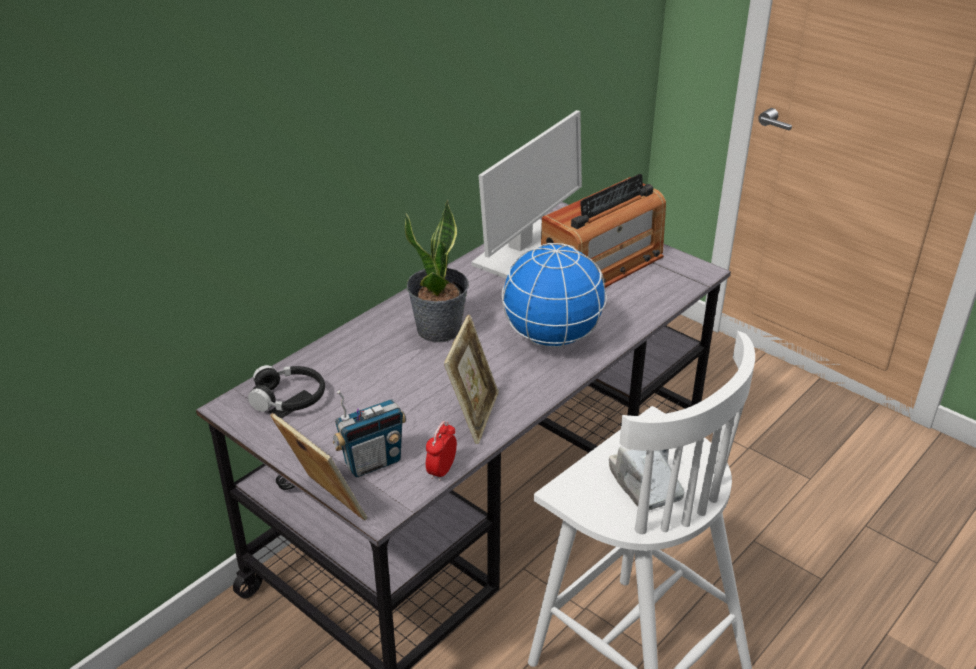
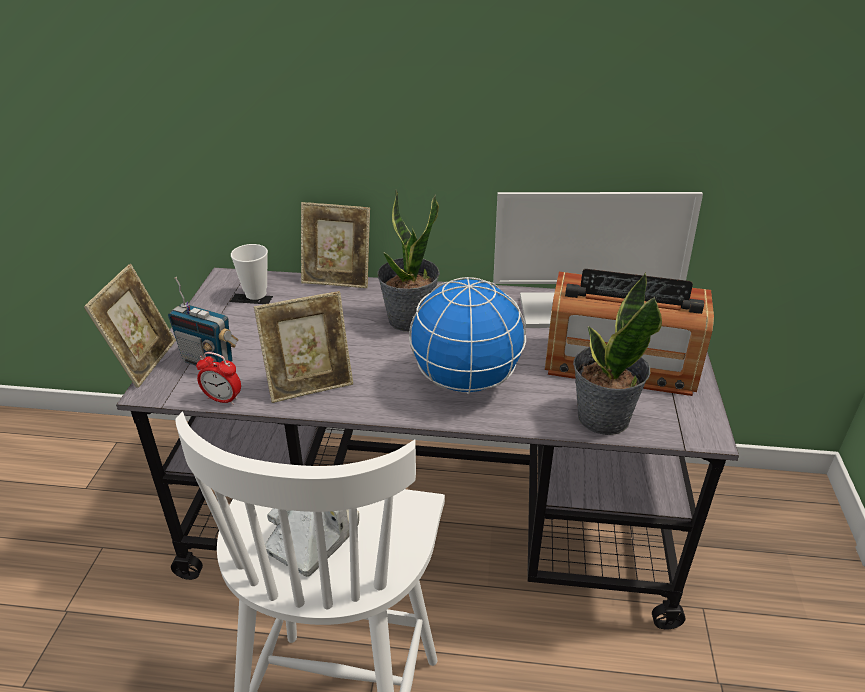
camera: 55 degrees right, 0 degrees up
black headphones [248,365,325,412] -> cup [231,244,268,300]
alarm clock [426,421,457,481] -> alarm clock turned 150 degrees counterclockwise [196,352,241,405]
none -> picture frame [301,202,370,288]
none -> potted plant [573,272,662,435]

